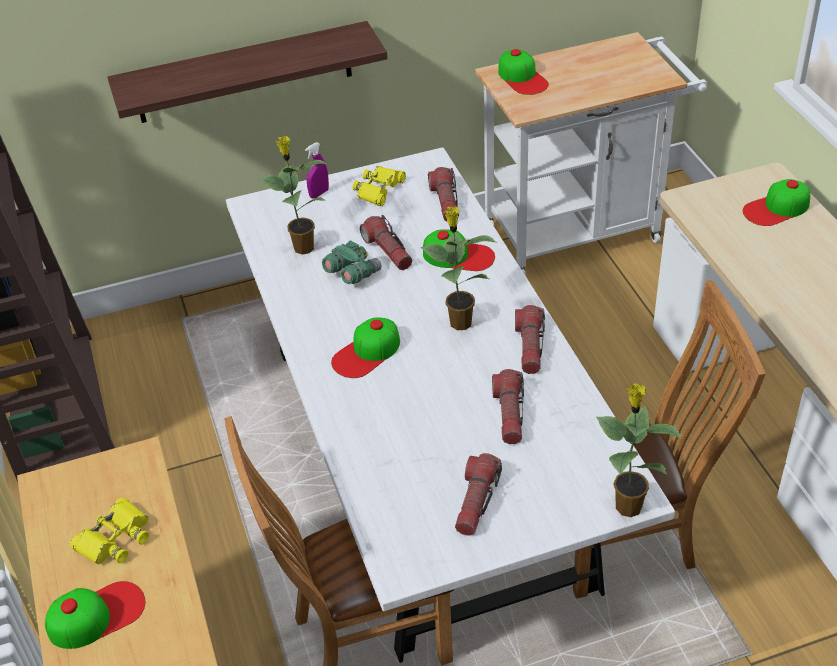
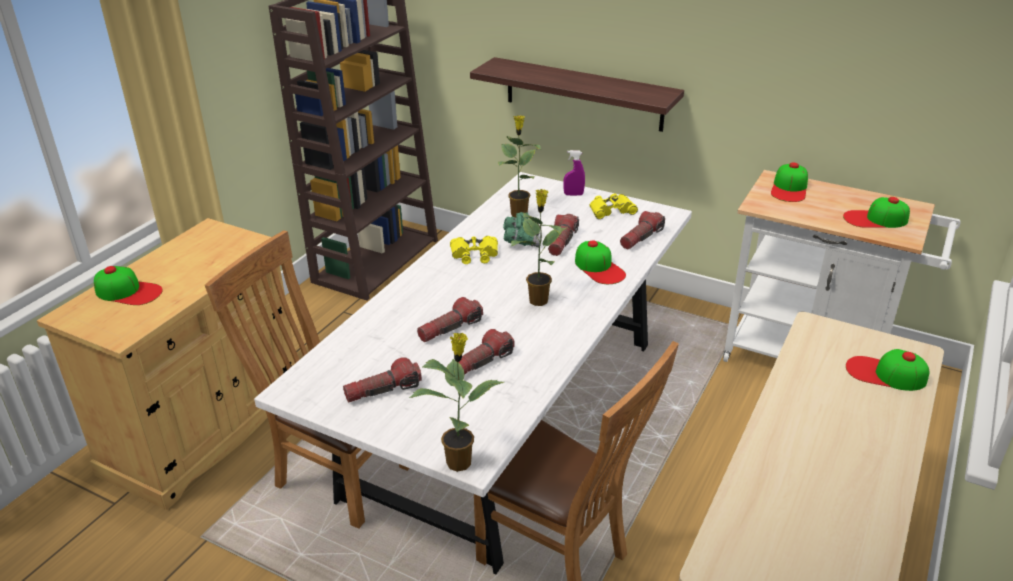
camera: 45 degrees right, 10 degrees down
yellow binoculars [70,497,149,564] -> yellow binoculars moved to [450,236,498,264]
cap [331,317,400,378] -> cap moved to [843,197,910,228]
flashlight [515,305,545,374] -> flashlight moved to [417,297,483,342]

